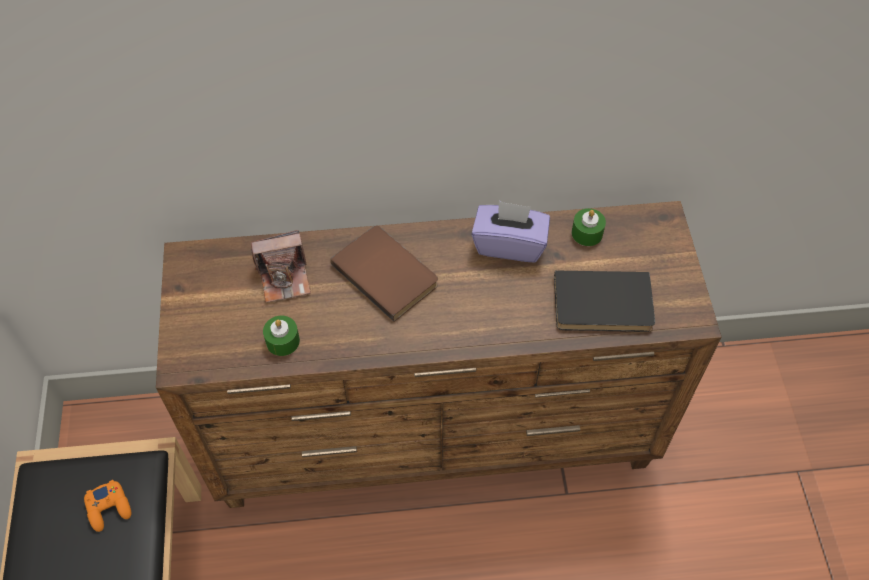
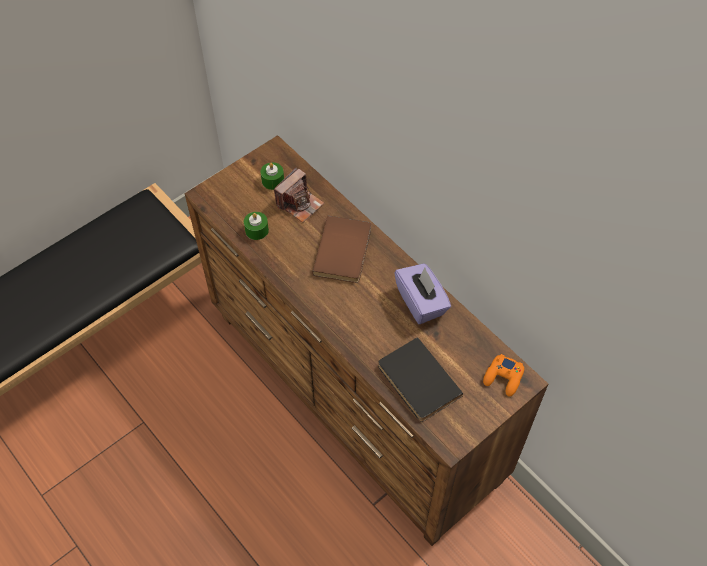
camera: 55 degrees right, 0 degrees up
orange game controller [84,480,131,532] -> orange game controller moved to [483,354,524,396]
camera [251,230,311,303] -> camera turned 90 degrees counterclockwise [274,168,324,223]
green candle [572,208,606,246] -> green candle moved to [260,162,284,190]

